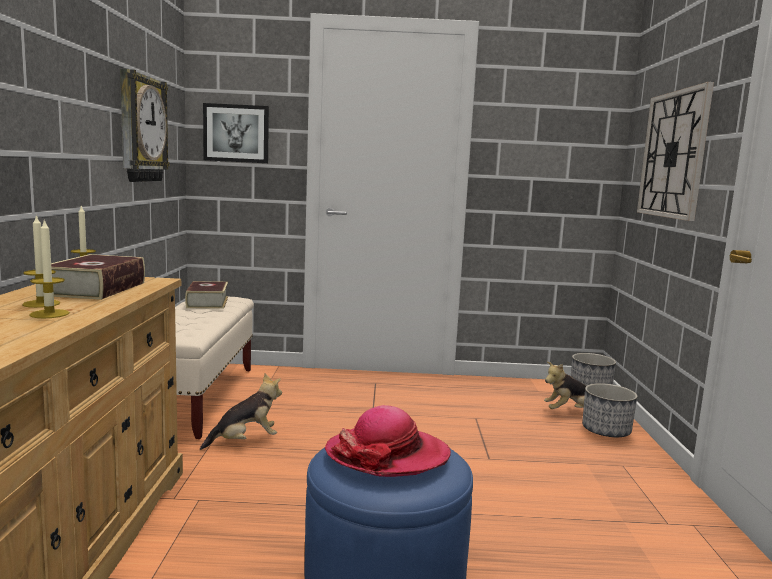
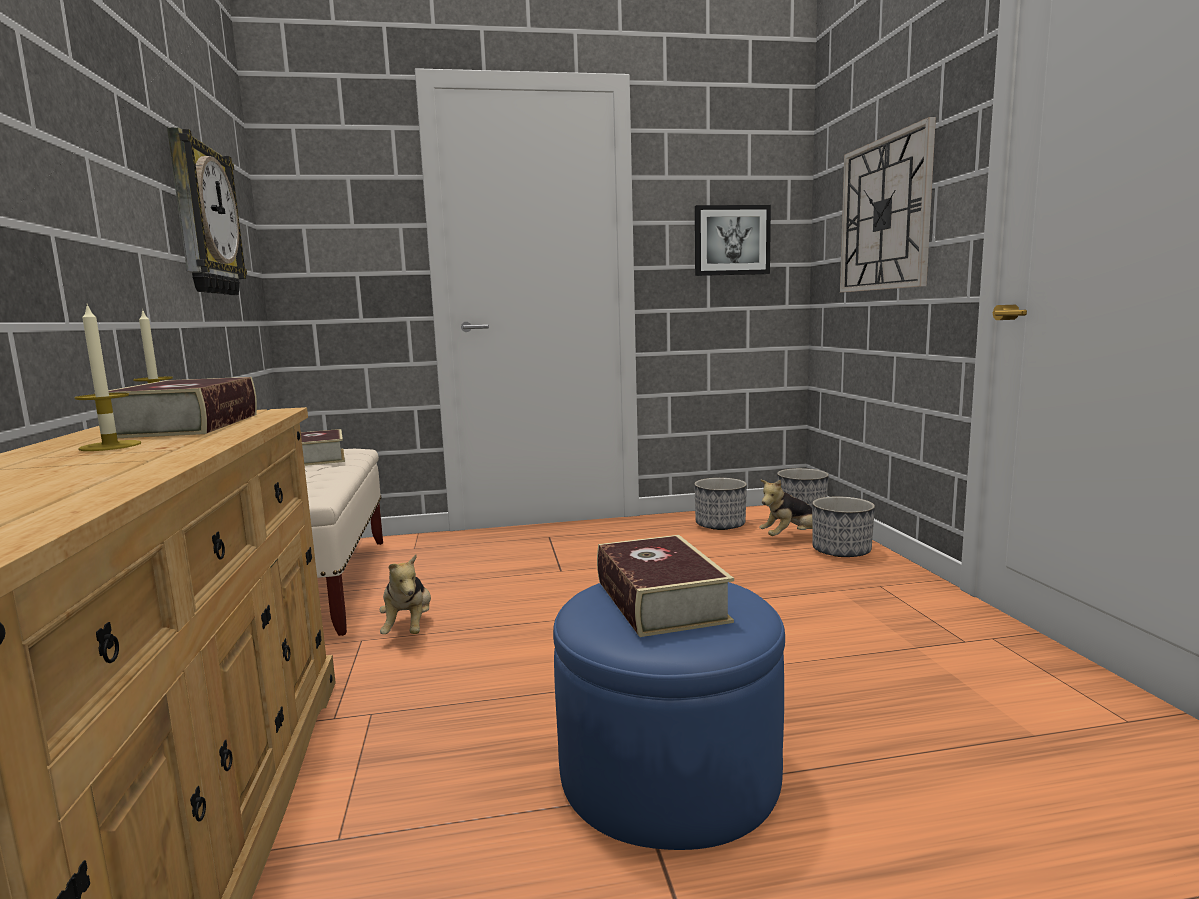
camera: 10 degrees left, 0 degrees up
candle [29,219,69,318] -> none
plush toy [200,374,282,450] -> plush toy turned 120 degrees clockwise [379,554,431,634]
picture [203,103,269,163] -> picture moved to [695,205,771,276]
hat [325,405,451,477] -> book [597,535,734,637]
none -> planter [694,478,747,530]

